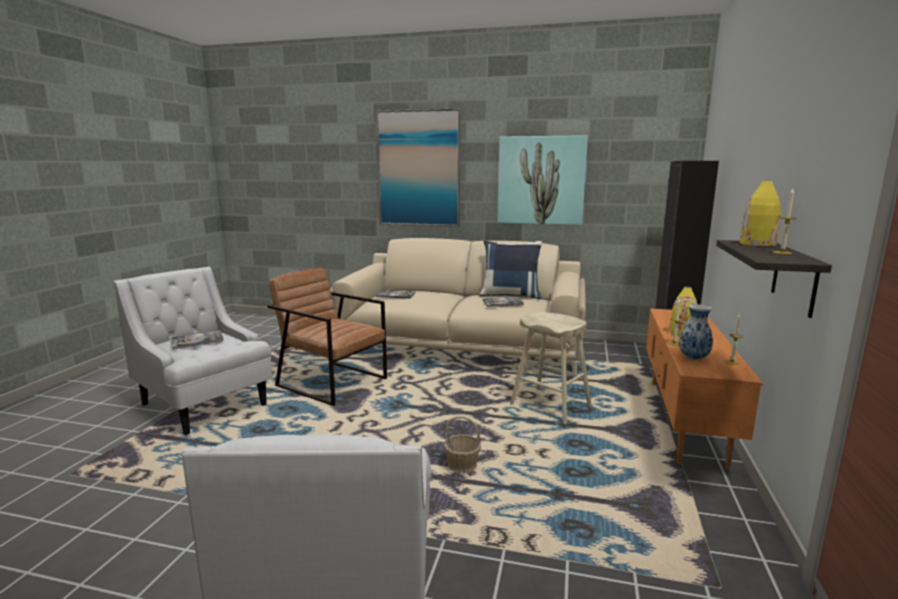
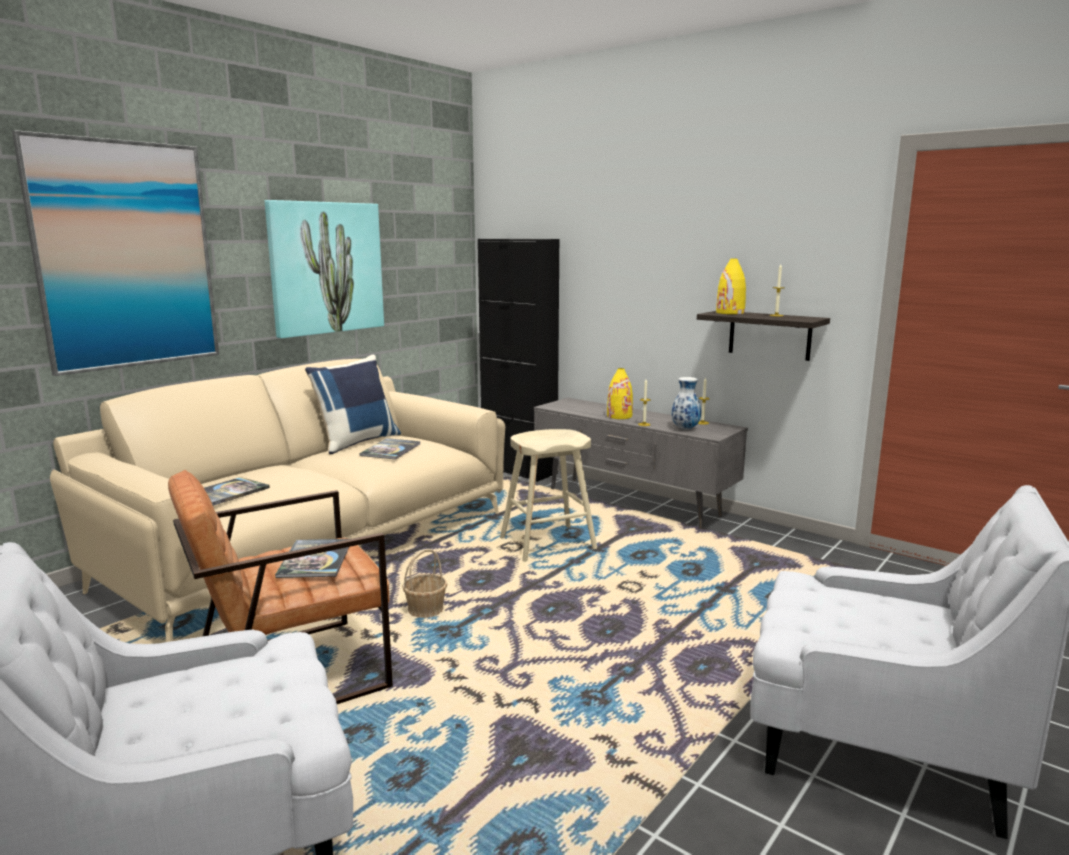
camera: 65 degrees left, 0 degrees up
book [171,330,223,349] -> book moved to [275,539,349,578]
basket [444,416,481,473] -> basket moved to [402,549,447,618]
orange tv stand [646,308,763,471] -> grey tv stand [534,398,748,529]

